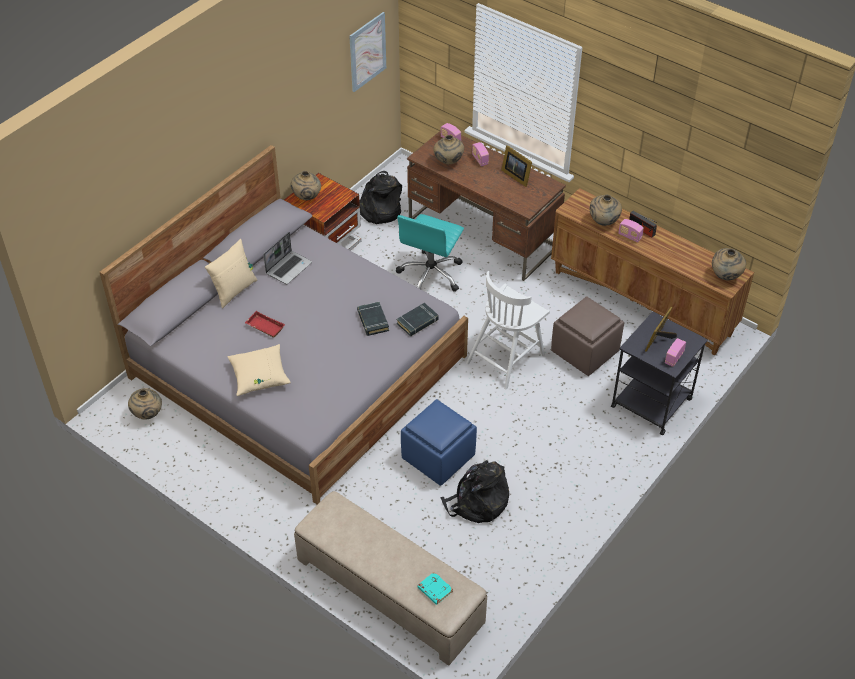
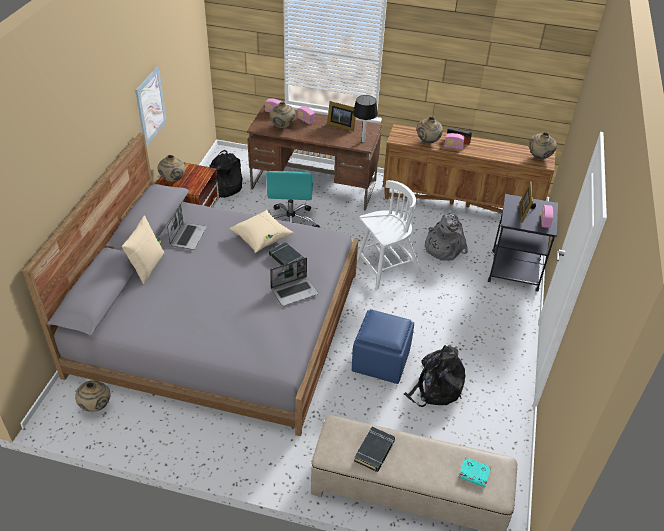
camera: 25 degrees left, 5 degrees down
beige pillow [228,344,291,396] -> beige pillow moved to [229,210,294,253]
red tray [245,311,285,337] -> none
picture [349,12,386,92] -> picture moved to [135,67,167,146]
black book [397,303,439,336] -> black book moved to [354,427,395,472]
white chair [466,271,550,389] -> white chair turned 135 degrees counterclockwise [357,180,422,289]
brown ottoman [551,296,624,376] -> grey backpack [424,213,468,261]
none -> laptop [270,258,318,306]
none -> table lamp [353,95,378,142]

